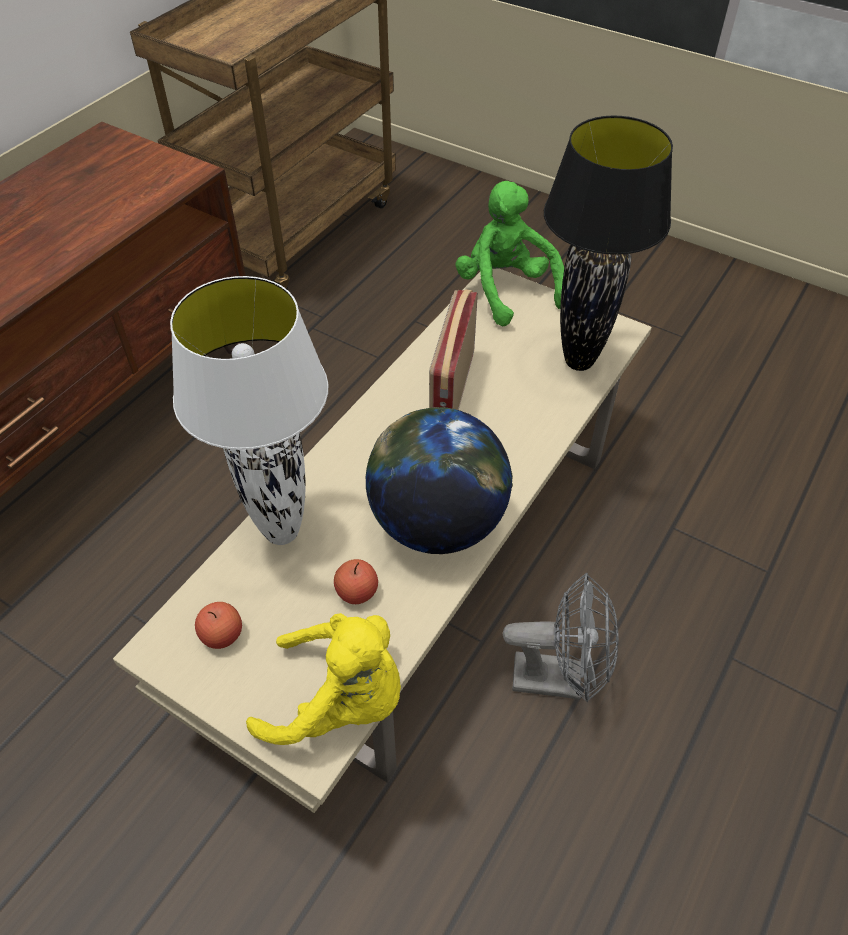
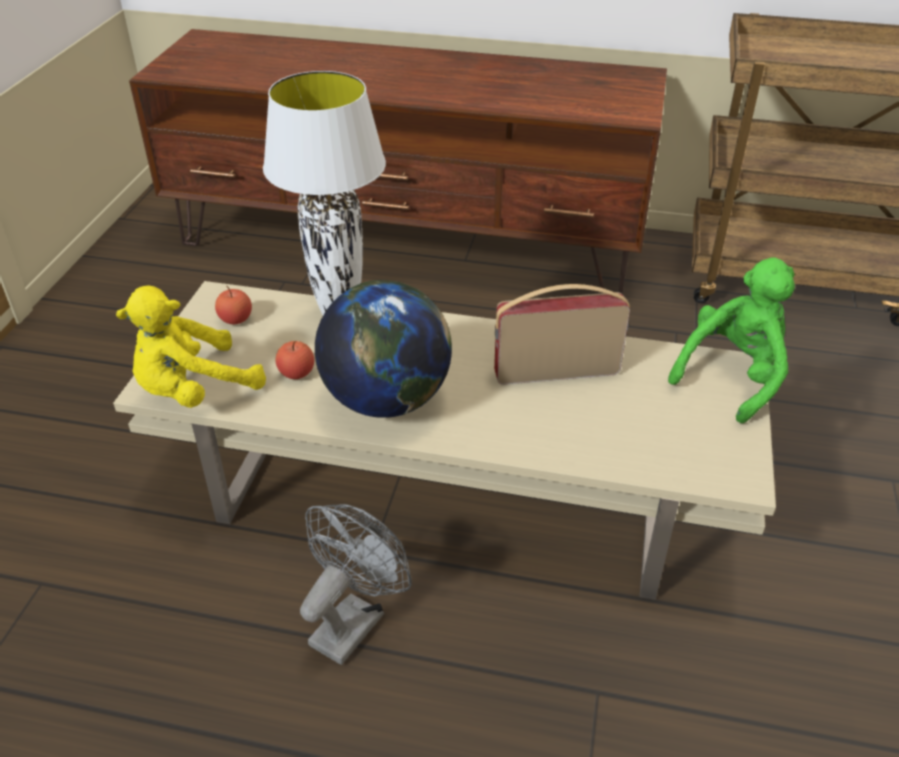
camera: 70 degrees right, 10 degrees down
yellow plush toy [246,613,401,745] -> yellow plush toy turned 60 degrees clockwise [116,285,266,408]
grey fan [503,573,619,702] -> grey fan turned 135 degrees counterclockwise [300,504,412,665]
black table lamp [544,116,673,371] -> none

